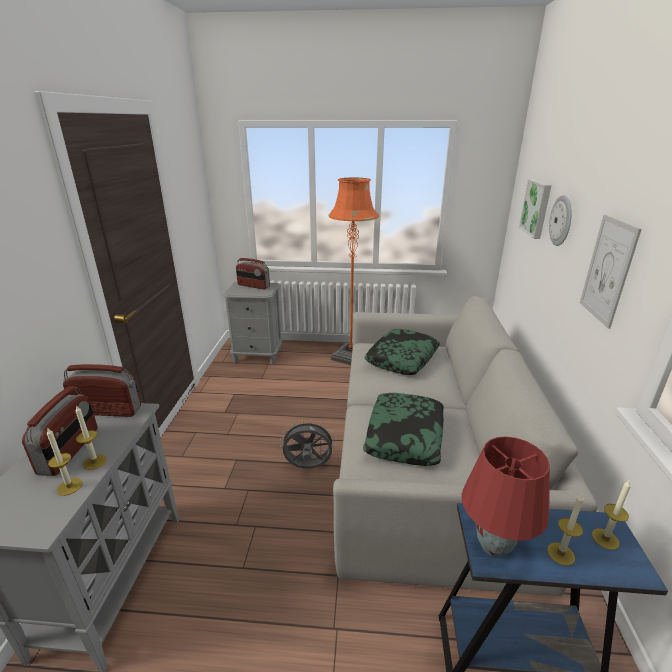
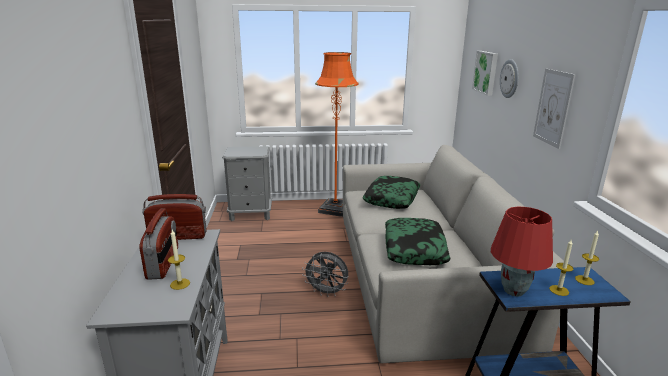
camera: 10 degrees left, 5 degrees down
candle [75,405,107,470] -> none
radio [236,258,270,289] -> none
grey fan [280,419,335,469] -> grey fan turned 150 degrees counterclockwise [302,252,348,297]

